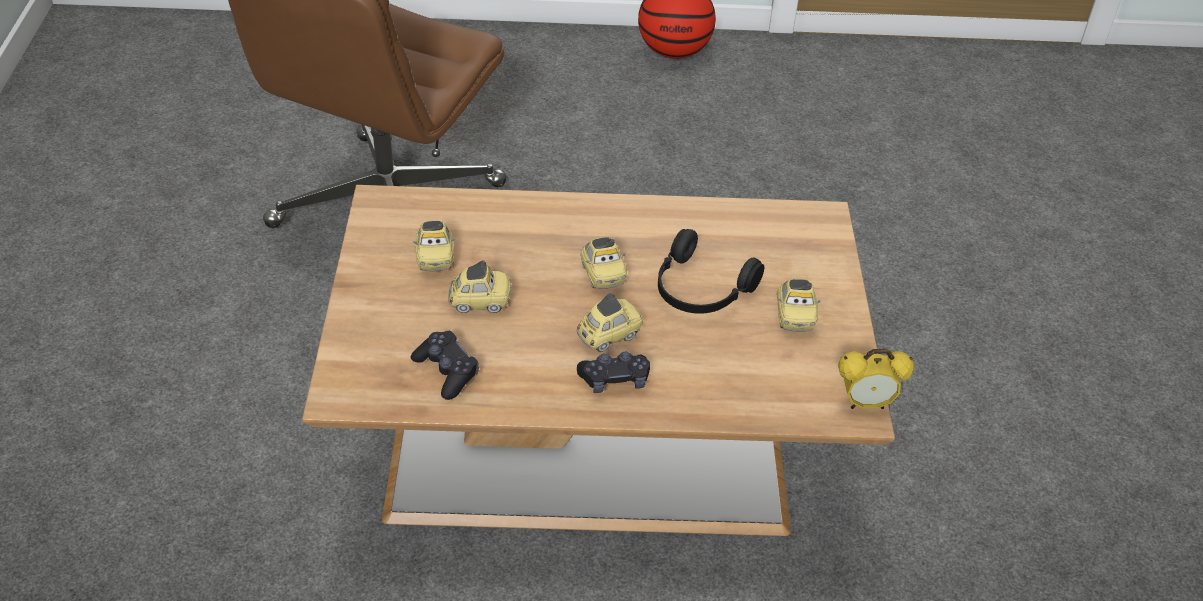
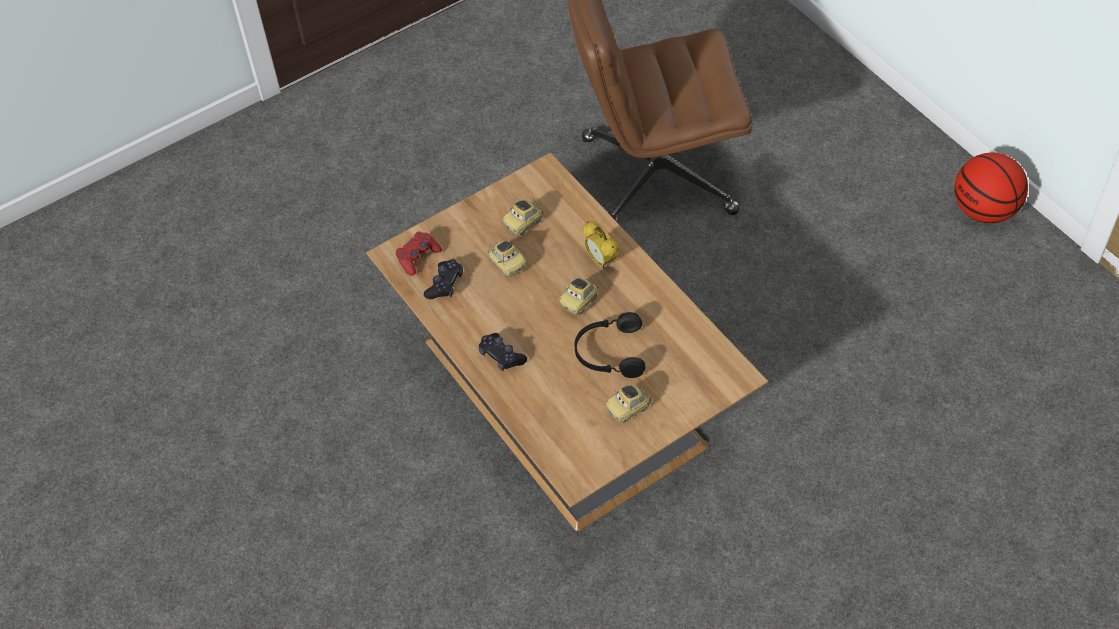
camera: 60 degrees right, 10 degrees up
toy car [577,293,643,352] -> none
alarm clock [838,349,914,409] -> alarm clock moved to [582,221,619,269]
none -> red game controller [396,232,442,276]

